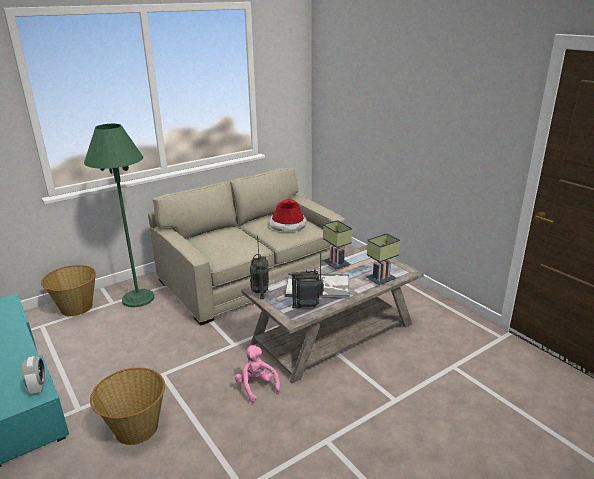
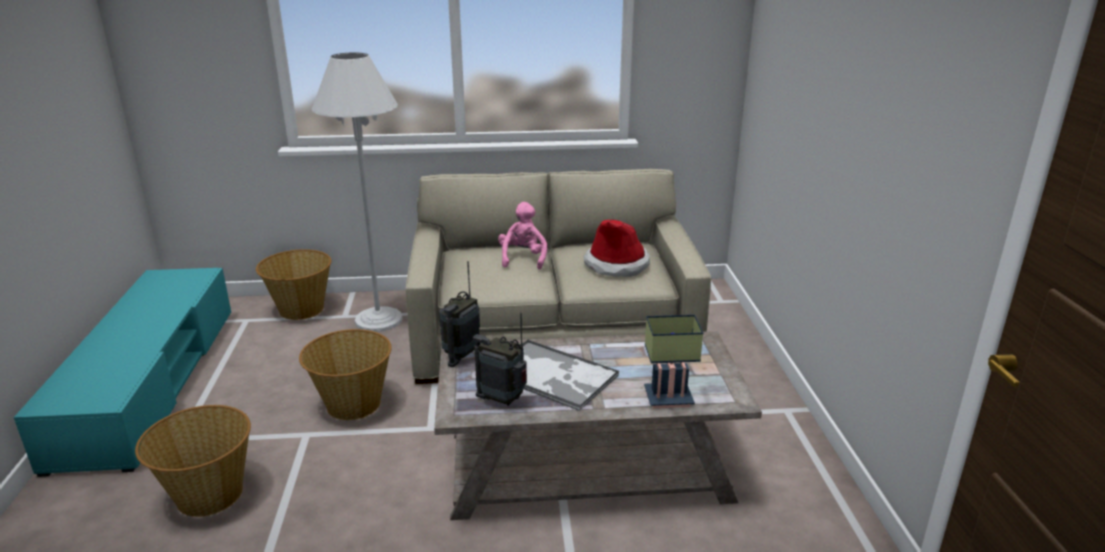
camera: 30 degrees right, 0 degrees up
alarm clock [22,356,45,394] -> none
green floor lamp [84,124,154,307] -> white floor lamp [312,52,403,332]
pink plush toy [235,345,280,403] -> pink plush toy moved to [498,202,547,270]
table lamp [323,220,352,271] -> none
none -> basket [299,329,392,420]

